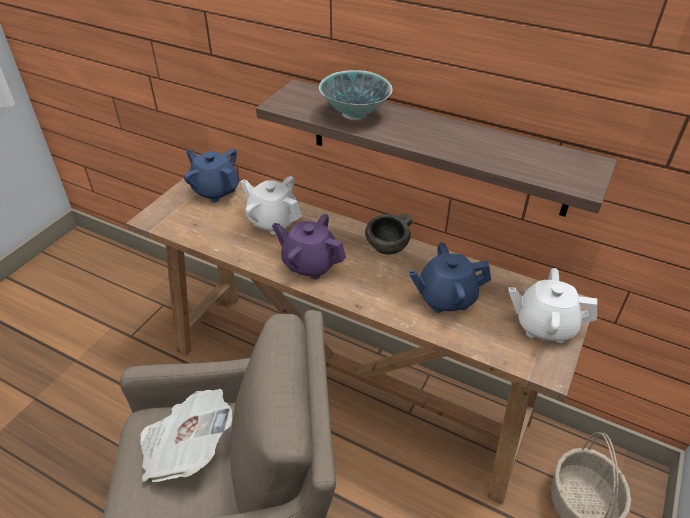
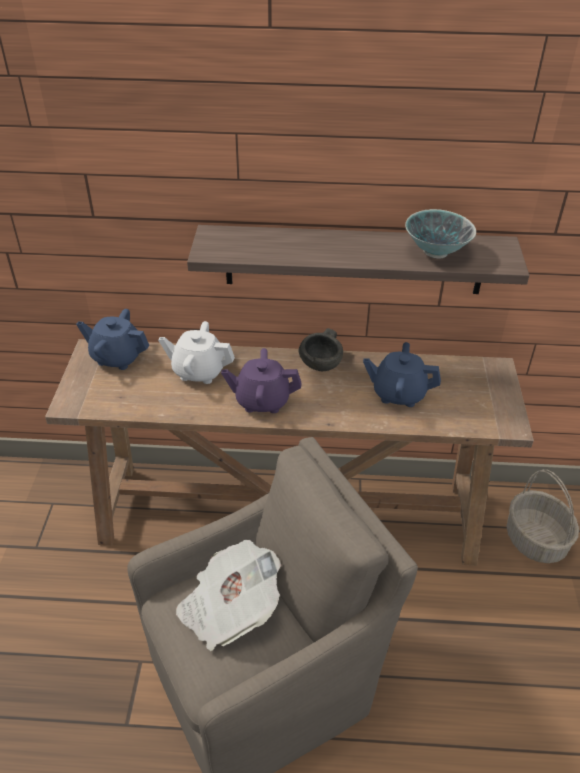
camera: 25 degrees left, 0 degrees up
bowl [319,70,393,120] -> bowl moved to [405,209,476,259]
blue teapot [409,242,491,313] -> blue teapot turned 45 degrees clockwise [363,342,441,407]
white teapot [509,268,597,343] -> none

